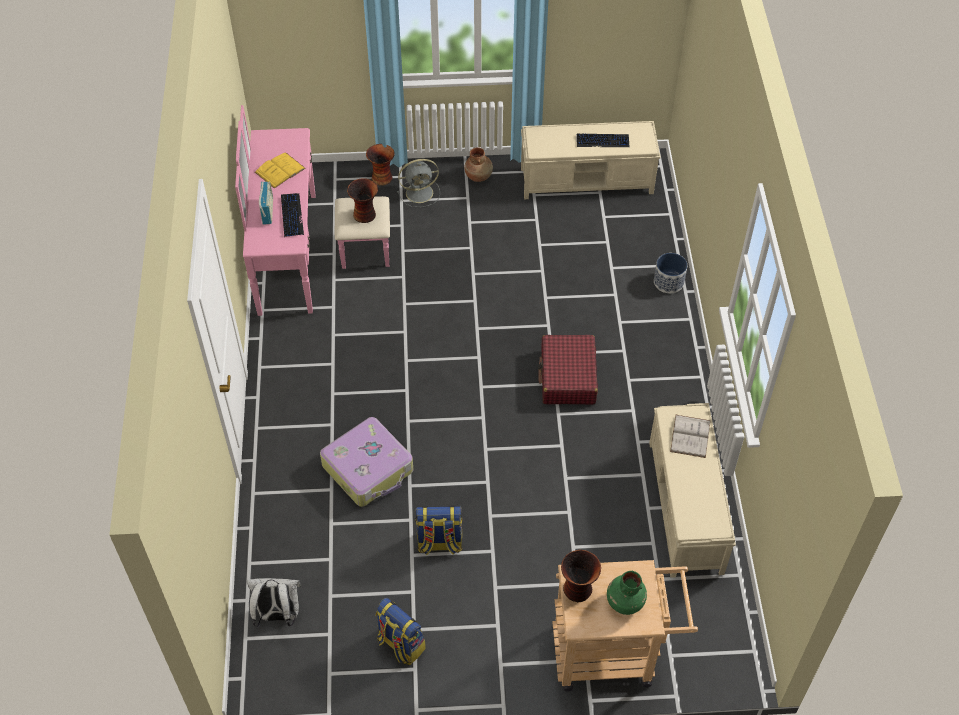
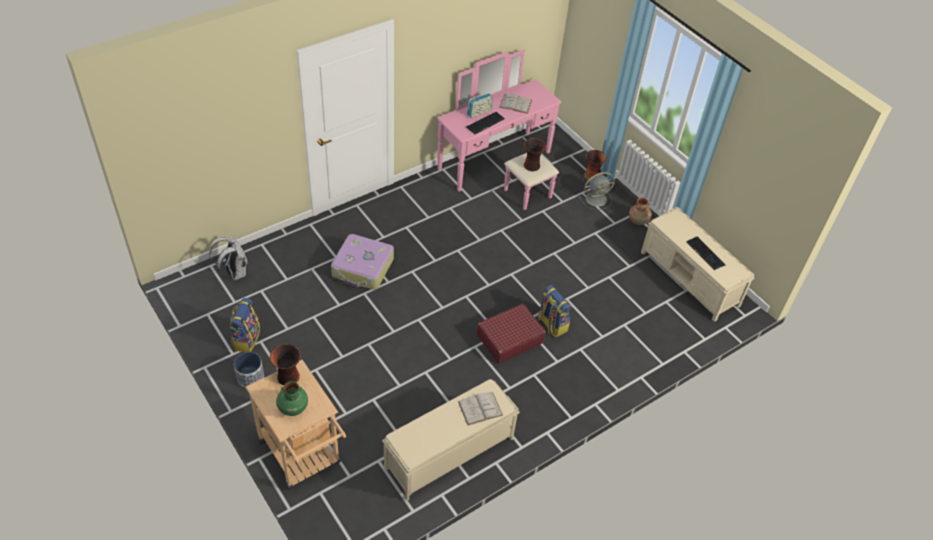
camera: 55 degrees right, 5 degrees down
yellow book [255,152,306,189] -> white book [499,93,532,114]
grey fan [397,159,440,207] -> grey fan turned 60 degrees counterclockwise [579,172,615,210]
backpack [415,506,462,555] -> backpack moved to [537,285,571,338]
planter [654,253,687,293] -> planter moved to [234,352,264,387]

